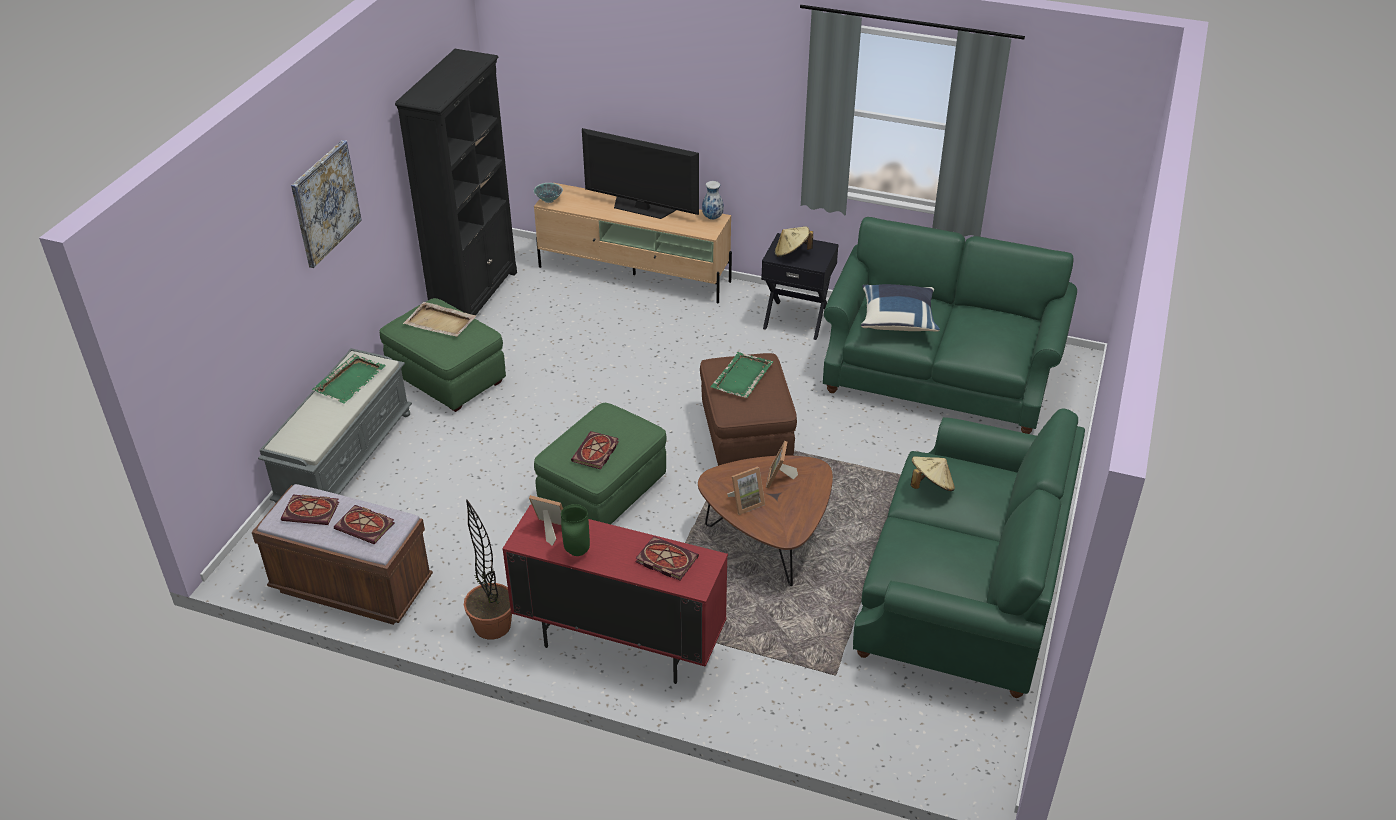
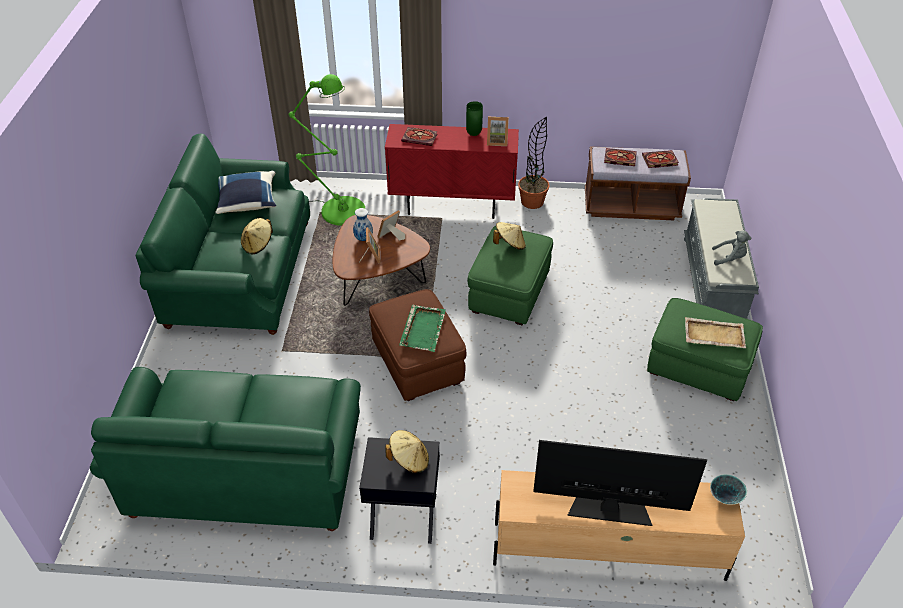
camera: 165 degrees right, 5 degrees up
picture [291,140,362,268] -> none
green tray [312,354,386,404] -> grey plush toy [712,231,751,265]
black bookcase [395,49,517,315] -> none
book [571,431,619,469] -> beige hat [493,222,526,250]
vase [702,181,724,220] -> vase moved to [353,208,373,241]
blue pillow [861,284,940,332] -> blue pillow moved to [216,171,276,214]
none -> green floor lamp [289,74,366,226]

